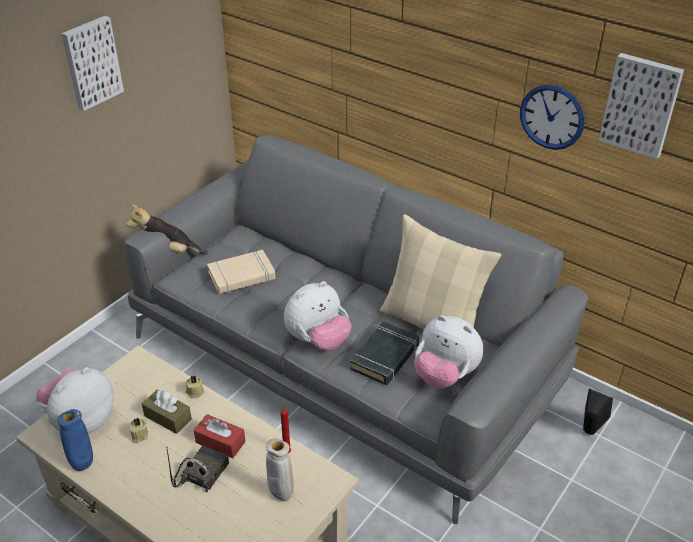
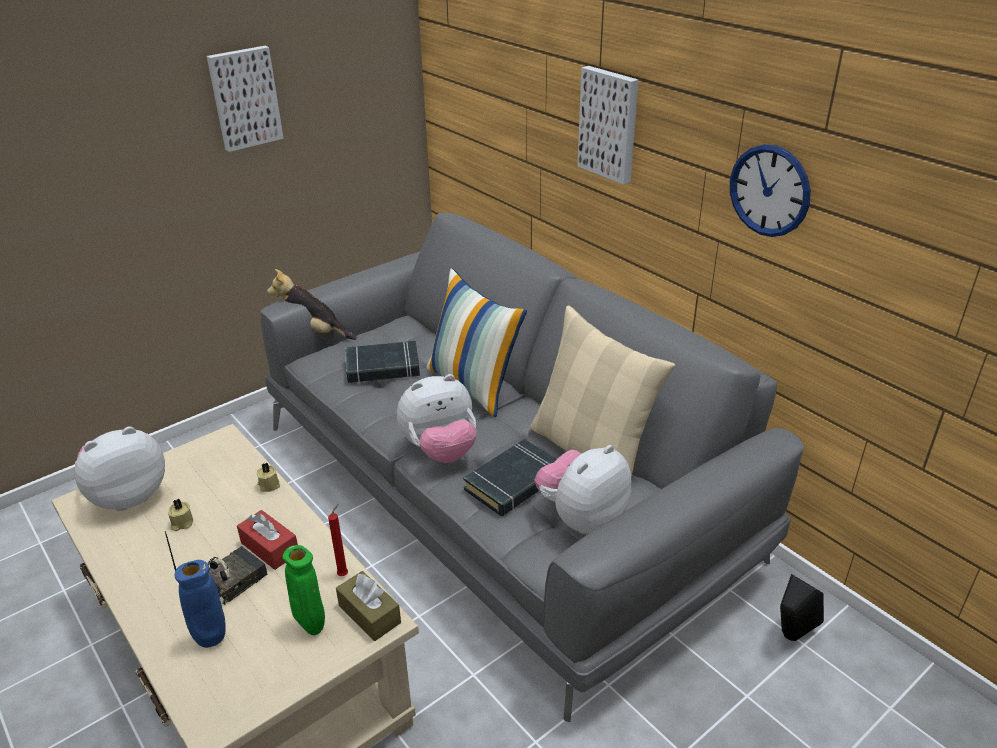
camera: 15 degrees right, 5 degrees down
blue vase [57,409,93,471] -> blue vase moved to [175,560,226,648]
brown tissue box [142,389,192,434] -> brown tissue box moved to [336,571,401,641]
beige book [207,250,275,294] -> black book [346,341,420,383]
beige vase [266,438,294,501] -> green vase [282,545,325,635]
plush toy [414,315,484,389] -> plush toy turned 90 degrees clockwise [534,445,631,534]
picture [599,53,684,159] -> picture moved to [577,66,639,185]
none -> pillow [426,268,527,417]

